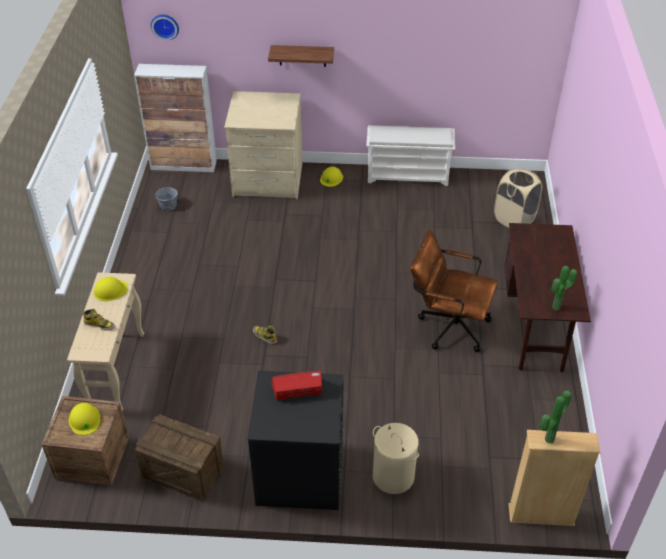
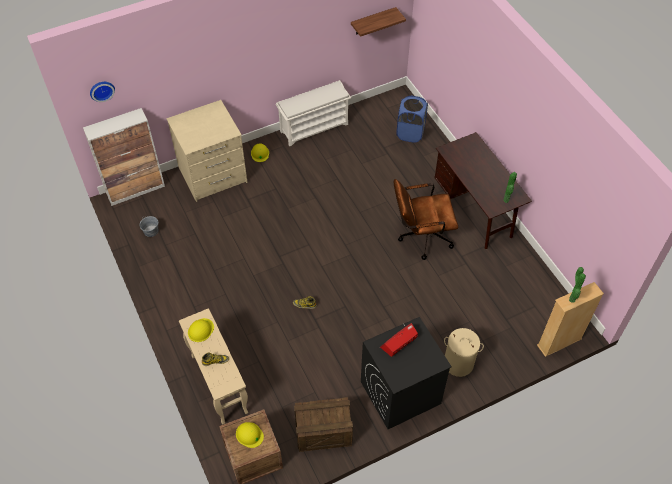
camera: 30 degrees left, 10 degrees up
shelf [268,45,334,67] -> shelf moved to [351,7,406,37]
beige laundry basket [494,169,542,228] -> blue laundry basket [397,96,428,143]

